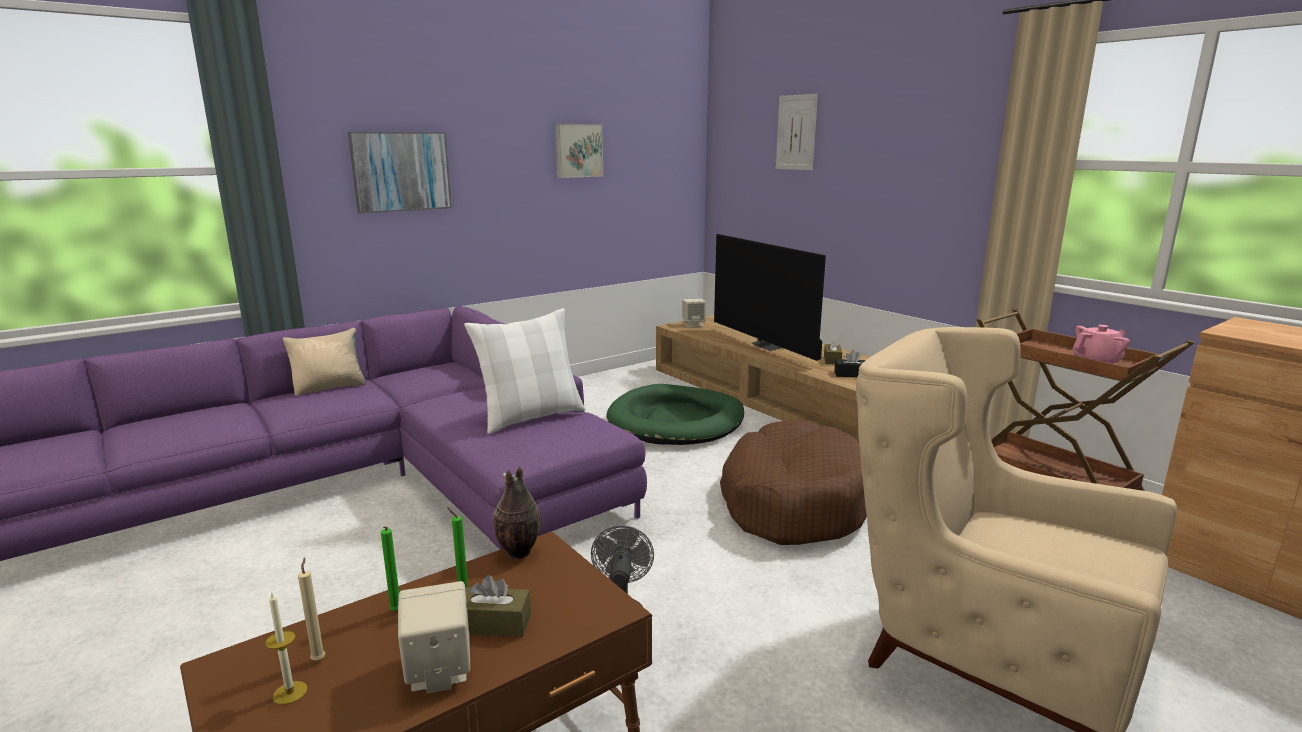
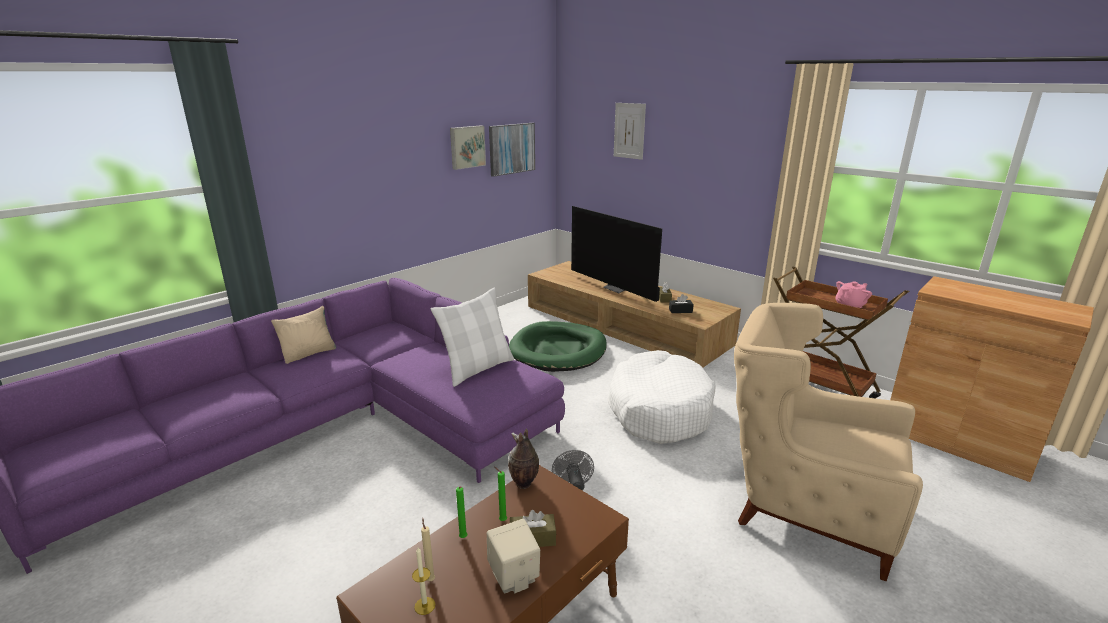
camera: 10 degrees left, 5 degrees up
picture [348,132,452,214] -> picture moved to [489,123,535,177]
beige speaker [682,299,706,327] -> none
brown dog bed [720,420,867,545] -> white dog bed [607,350,716,444]

